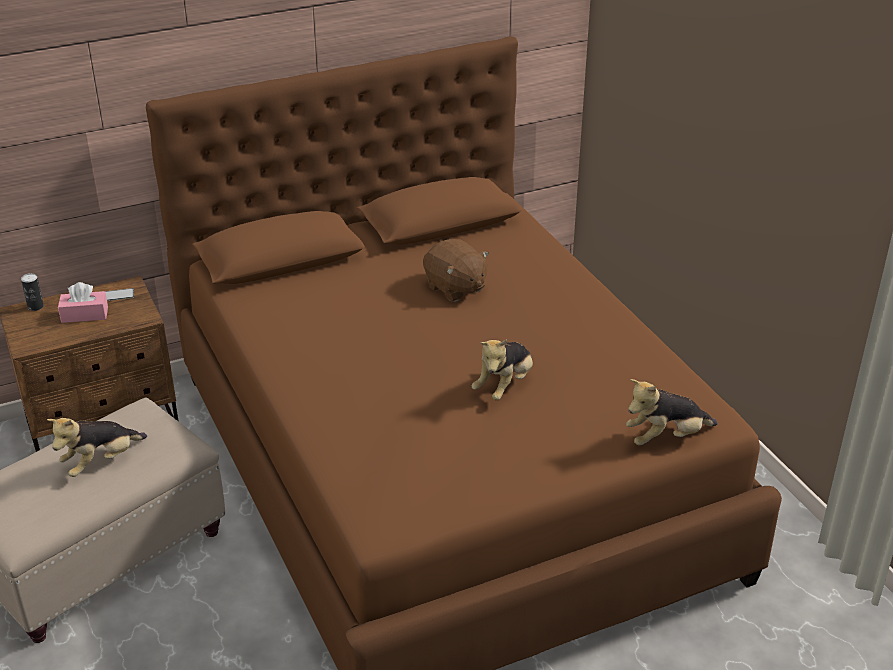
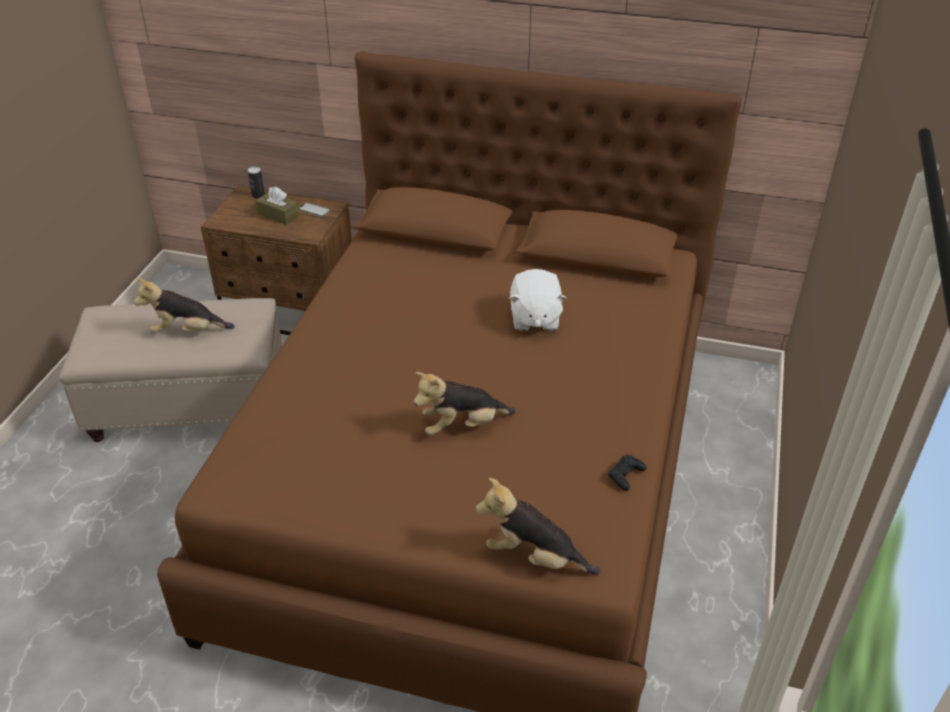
camera: 40 degrees right, 5 degrees up
pink tissue box [58,282,108,323] -> brown tissue box [256,187,299,225]
brown plush toy [423,239,489,302] -> white plush toy [509,269,567,331]
none -> black game controller [608,455,647,491]

